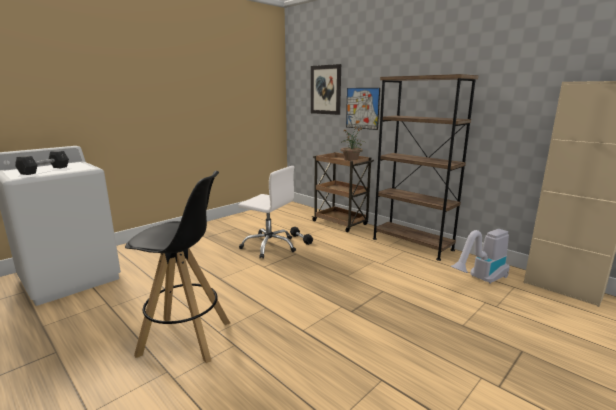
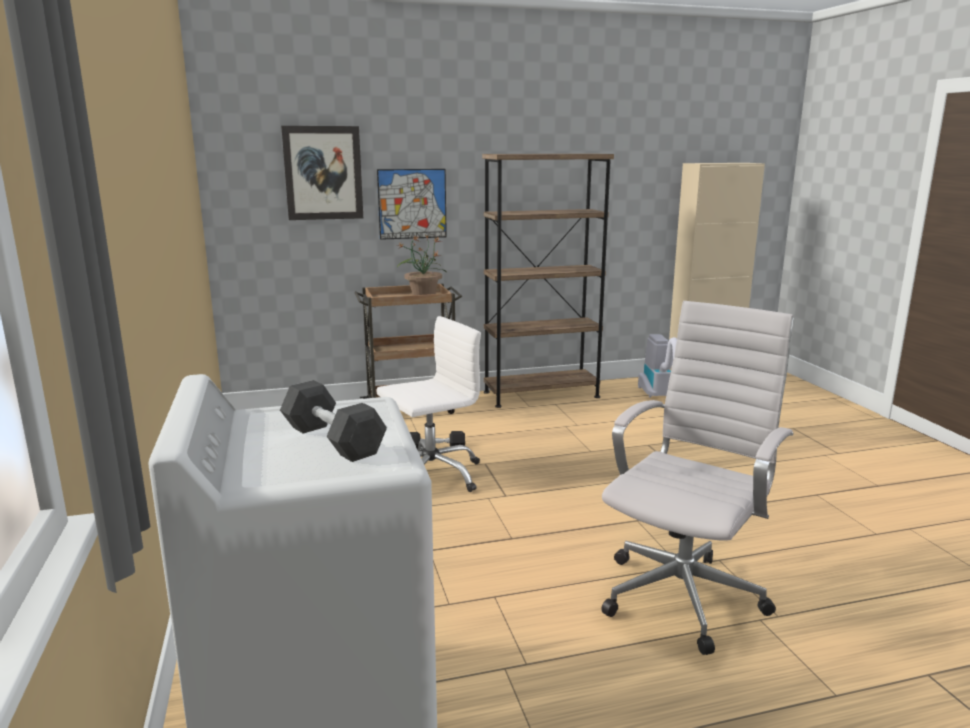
camera: 60 degrees left, 0 degrees up
black stool [125,171,230,363] -> white office chair [601,301,794,655]

